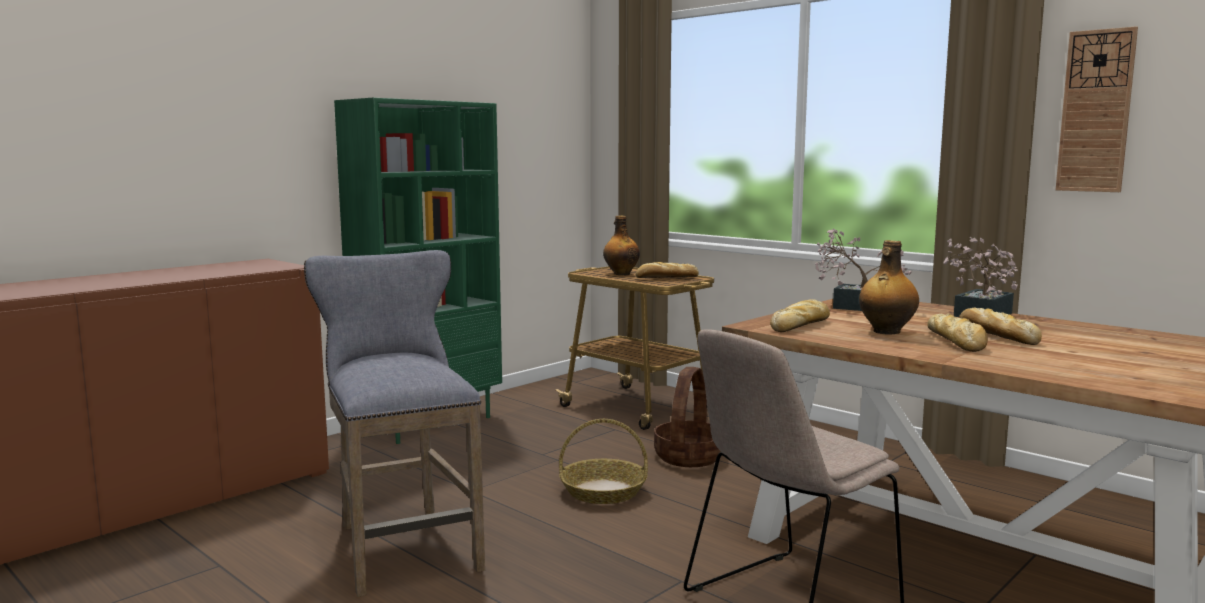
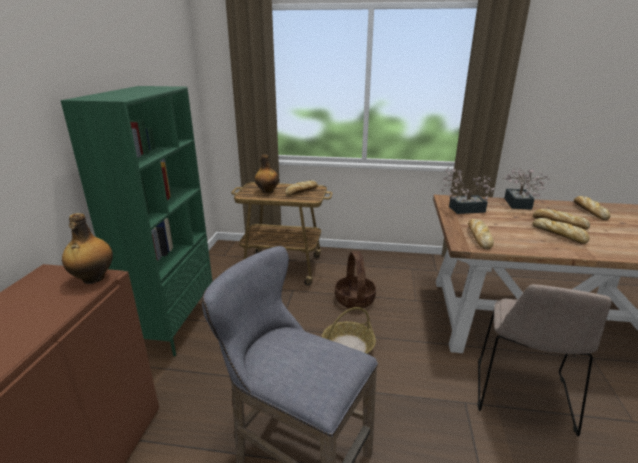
camera: 35 degrees left, 15 degrees up
bottle [859,240,919,335] -> bottle moved to [62,213,113,284]
wall clock [1056,26,1138,192] -> none
none -> bread [574,196,610,220]

